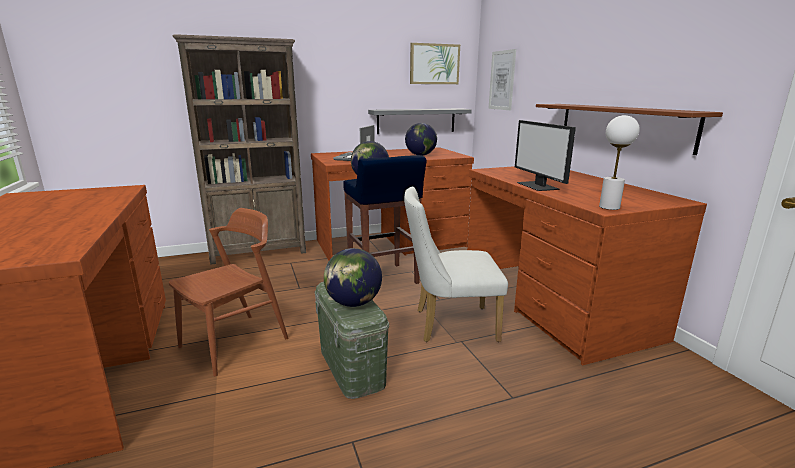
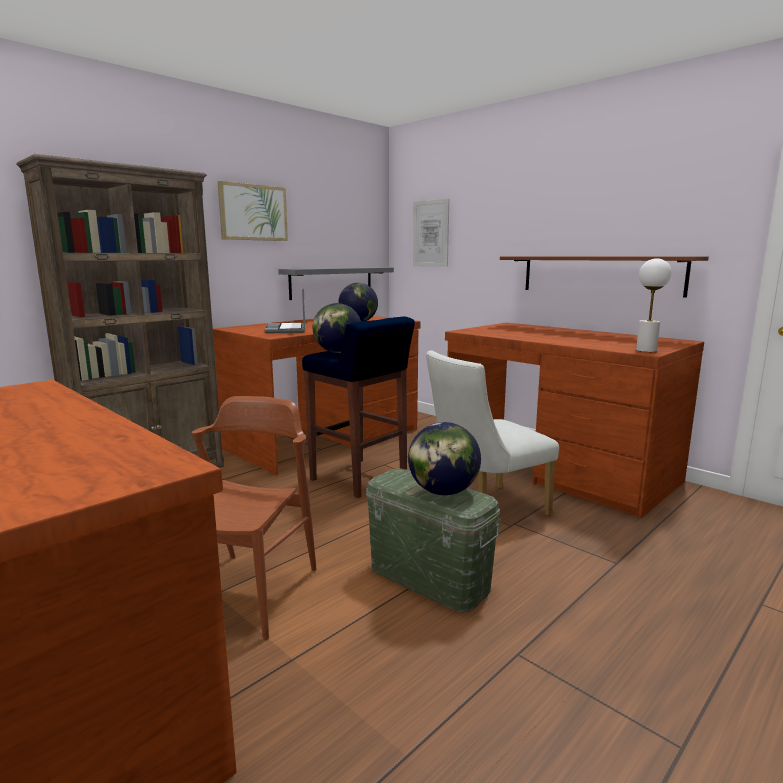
camera: 25 degrees left, 5 degrees down
picture [410,43,460,84] -> picture moved to [217,181,288,241]
monitor [515,120,576,191] -> none

